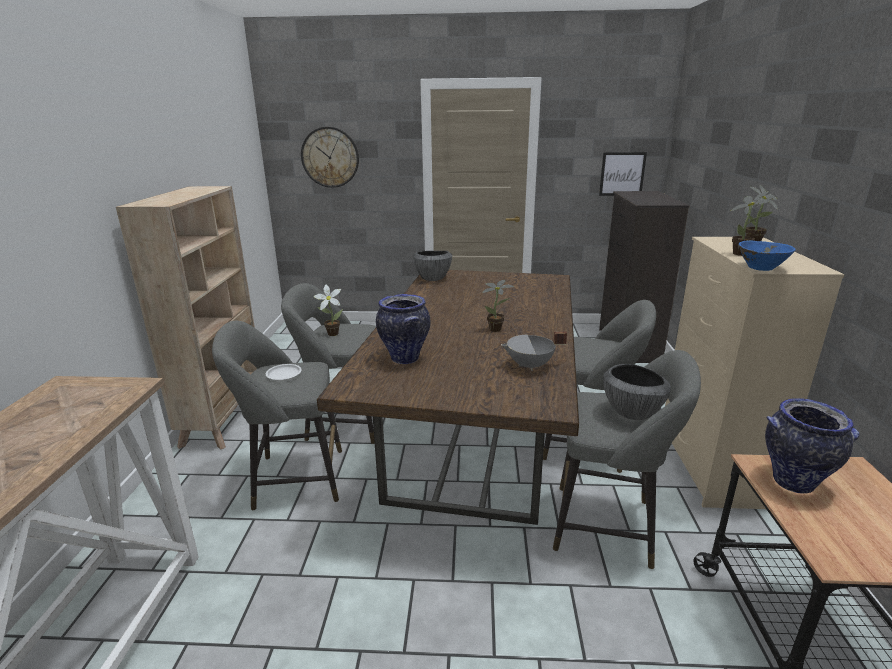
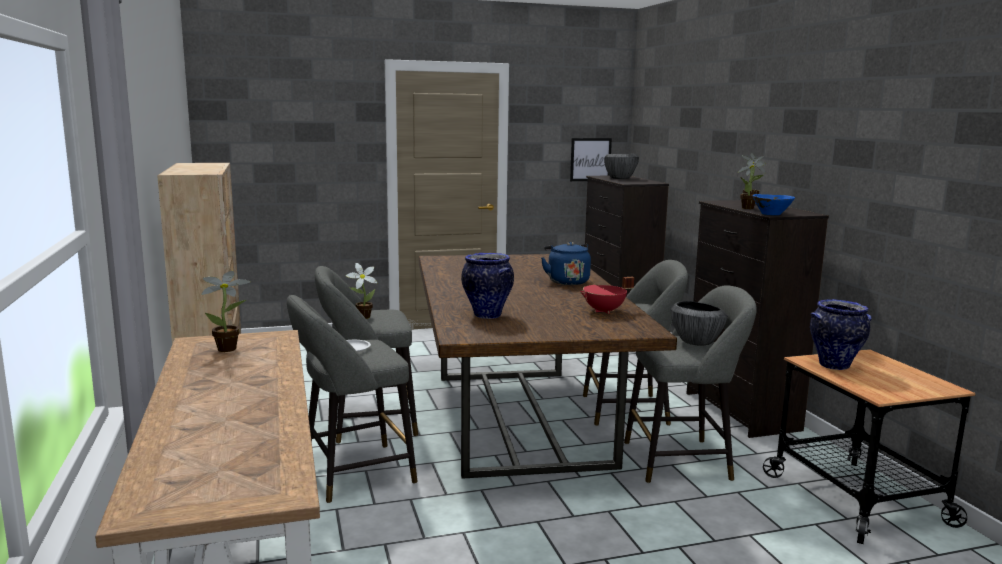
camera: 20 degrees left, 10 degrees down
wall clock [301,127,359,188] -> none
bowl [413,251,452,281] -> bowl moved to [604,154,639,179]
potted plant [482,280,514,332] -> potted plant moved to [201,271,250,352]
grey cooking pot [501,331,567,371] -> red cooking pot [580,277,634,314]
beige dresser [665,237,845,509] -> black dresser [686,200,829,438]
none -> blue kettle [541,242,591,285]

